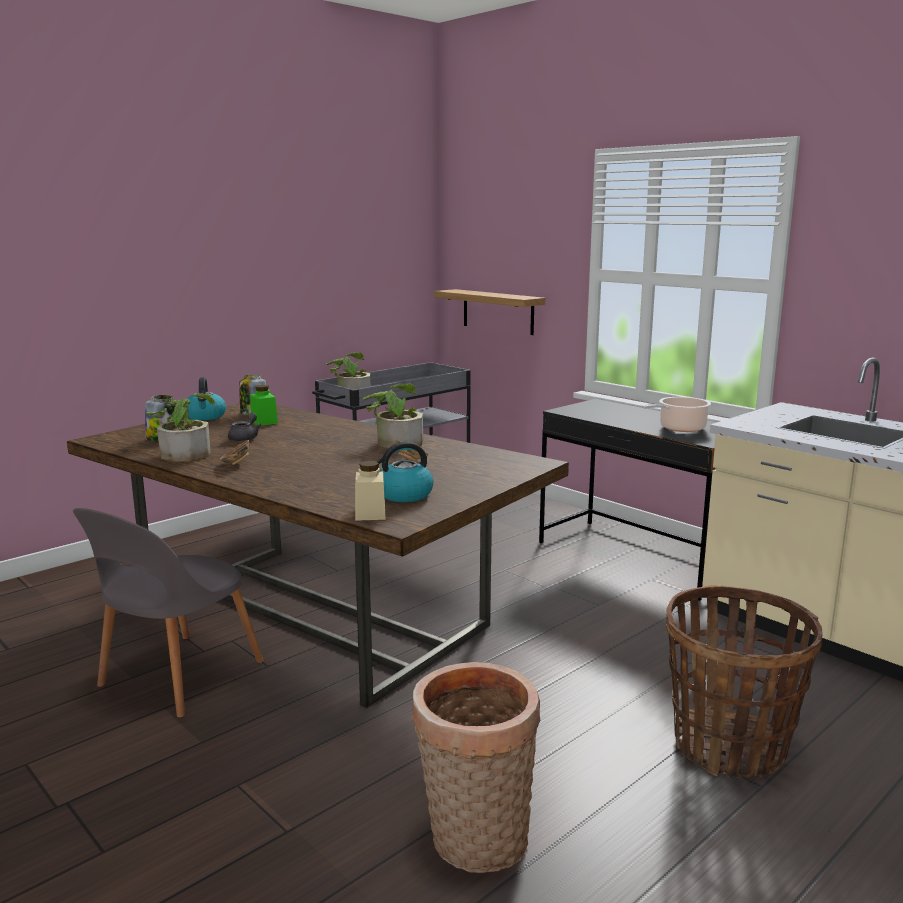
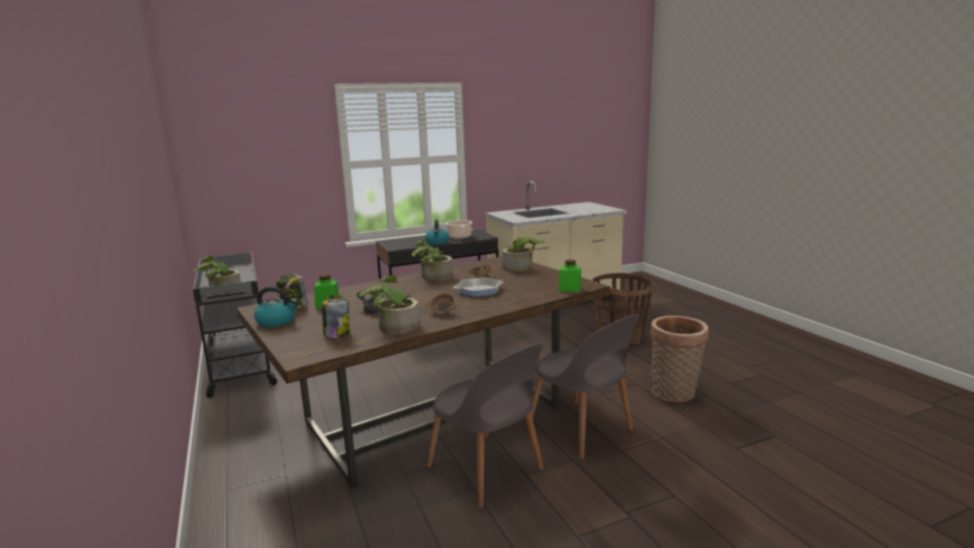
camera: 70 degrees left, 0 degrees up
beige jar [355,461,386,521] -> green jar [559,260,581,292]
kettle [377,442,433,502] -> kettle moved to [425,220,449,244]
shelf [434,289,545,335] -> none
none -> frying pan [454,277,504,297]
none -> potted plant [502,236,545,272]
none -> grey chair [526,314,640,459]

